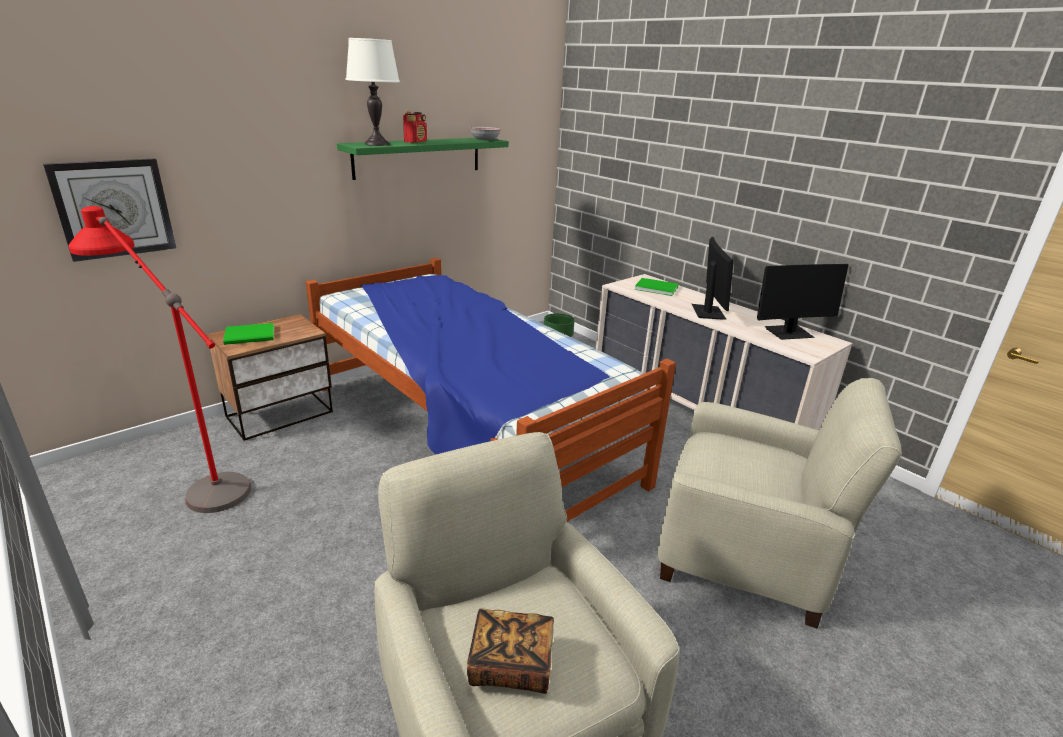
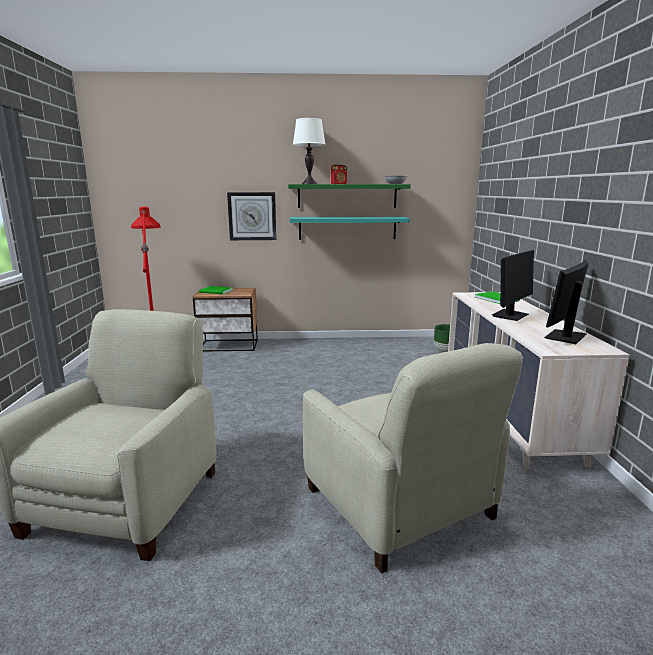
camera: 40 degrees right, 10 degrees down
wall clock [43,158,176,262] -> wall clock moved to [227,192,276,240]
bed [306,258,676,522] -> none
book [467,608,554,694] -> none
monitor [757,264,849,340] -> monitor turned 105 degrees clockwise [544,260,589,344]
none -> turquoise shelf [290,217,410,240]

